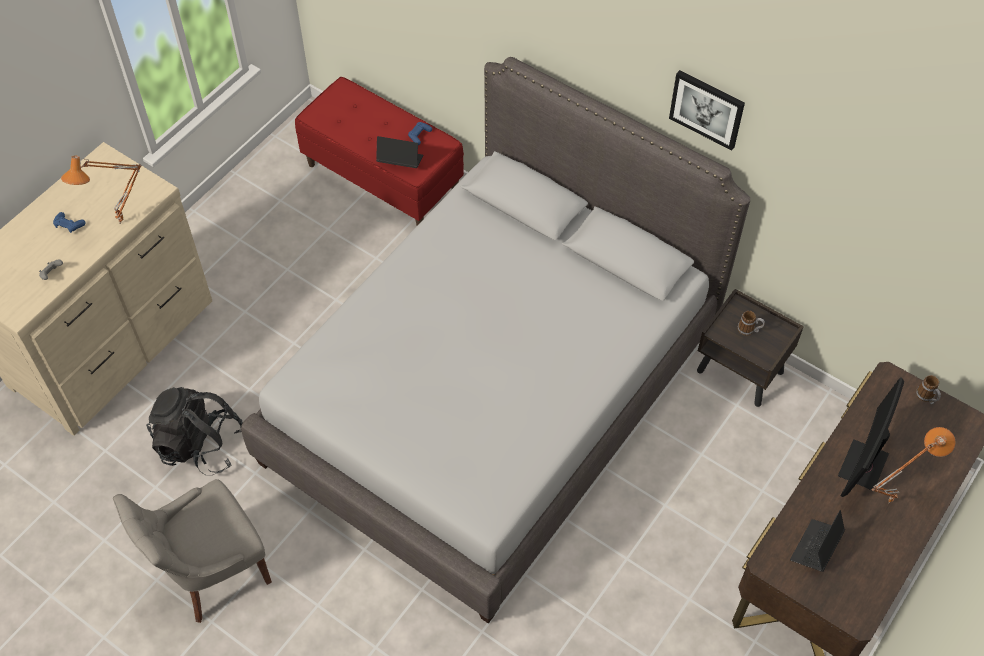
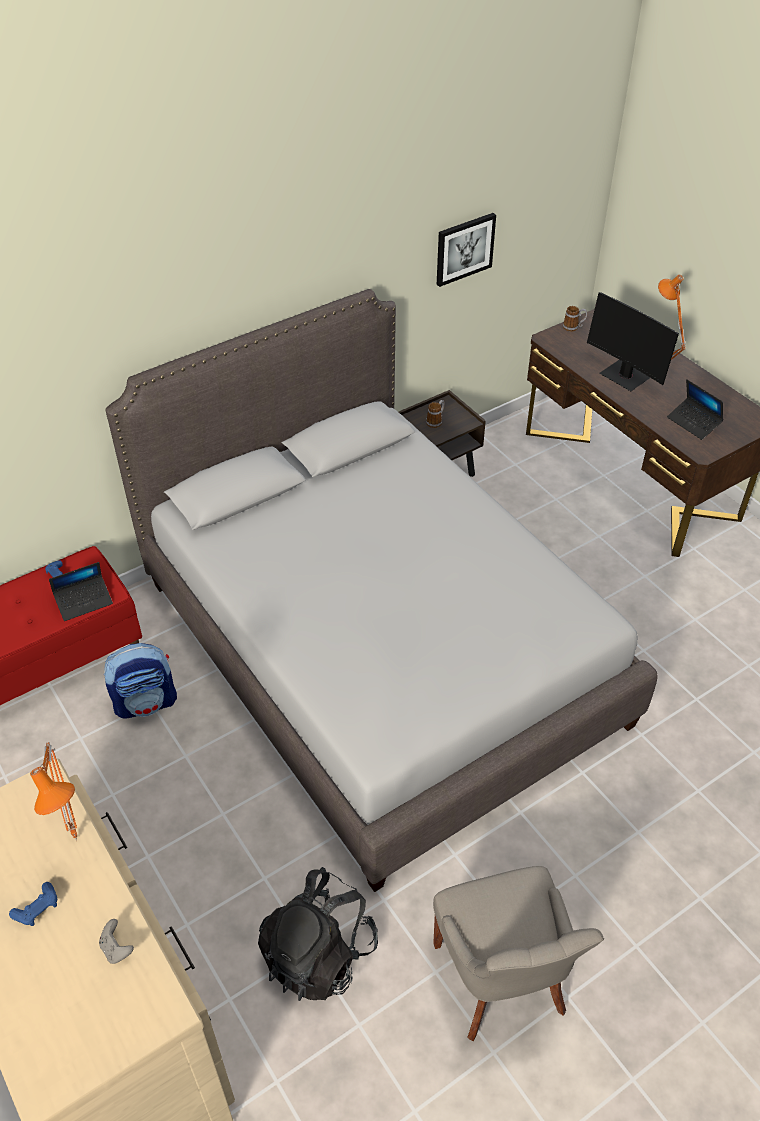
camera: 70 degrees left, 10 degrees down
laptop [376,136,423,168] -> laptop turned 150 degrees counterclockwise [49,562,113,621]
picture [669,70,745,151] -> picture moved to [437,213,496,287]
none -> backpack [104,643,177,719]

